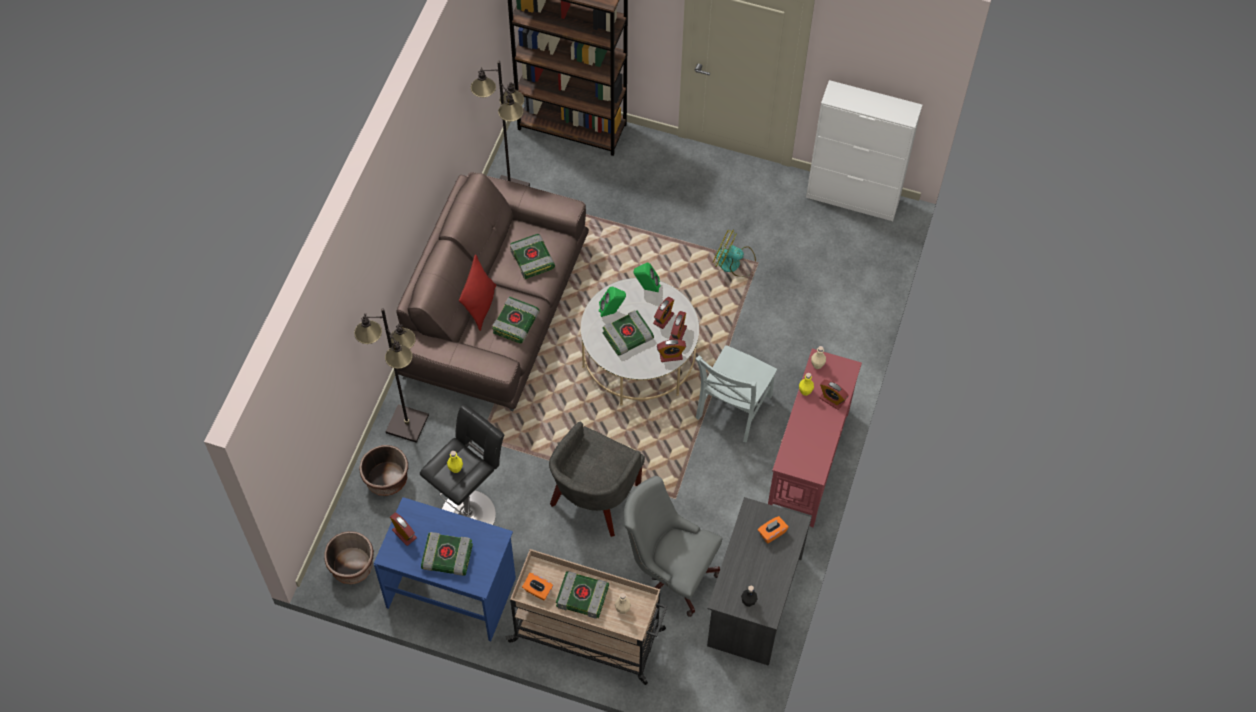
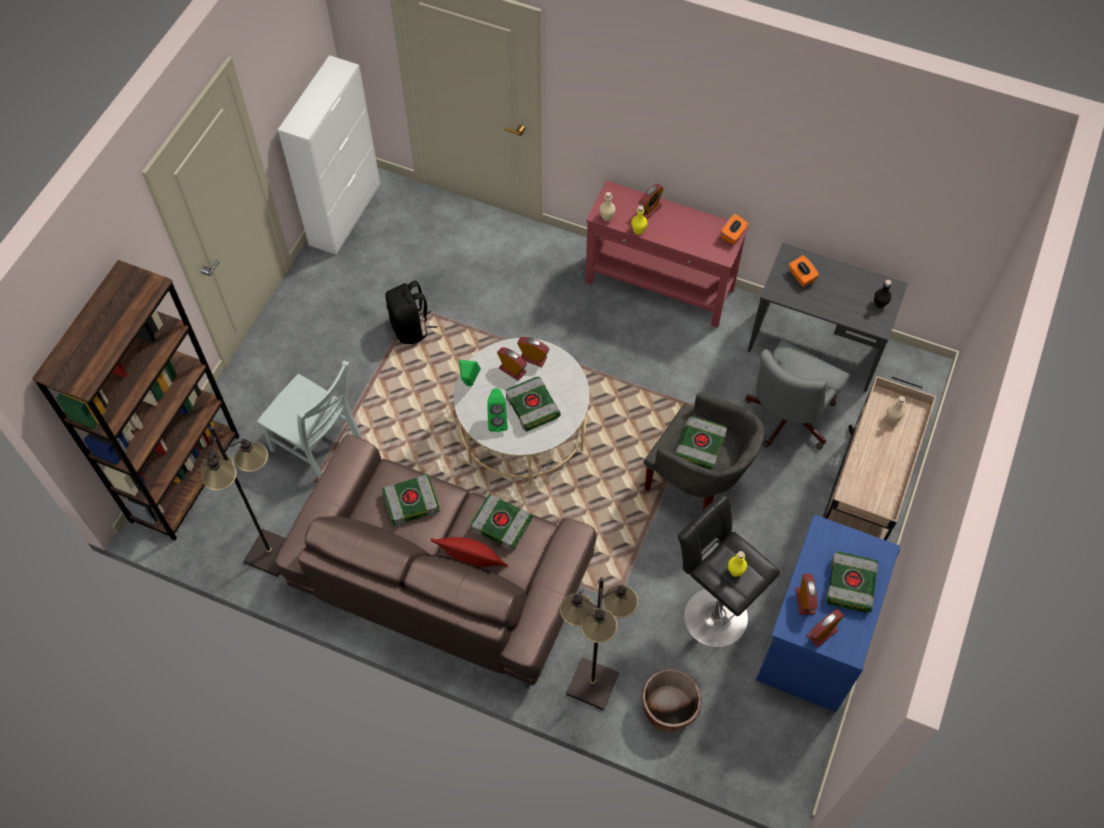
camera: 85 degrees left, 0 degrees up
brown planter [324,531,374,584] -> none
orange tissue box [522,573,553,600] -> orange tissue box moved to [721,214,748,244]
book [556,571,609,619] -> book moved to [675,416,727,470]
alarm clock [657,339,686,362] -> alarm clock moved to [795,574,817,615]
grey chair [696,345,777,442] -> grey chair moved to [257,360,362,479]
fan [712,229,756,276] -> black backpack [385,281,437,344]

